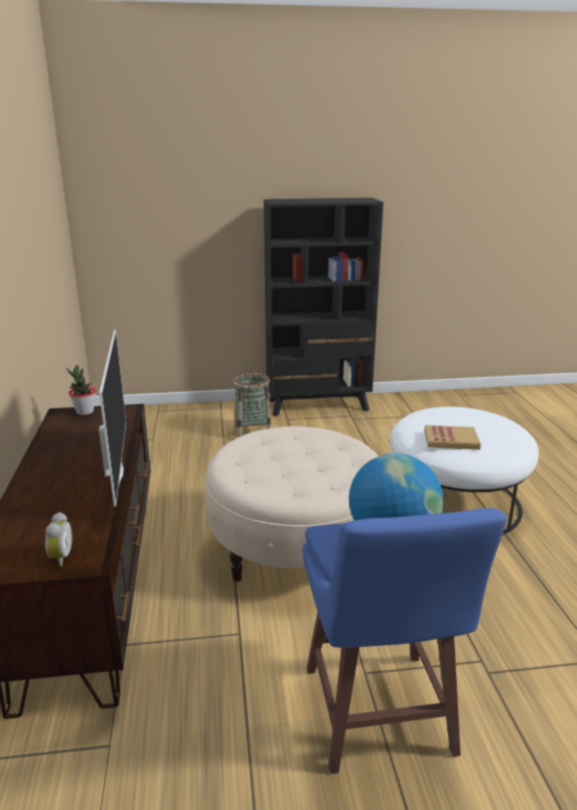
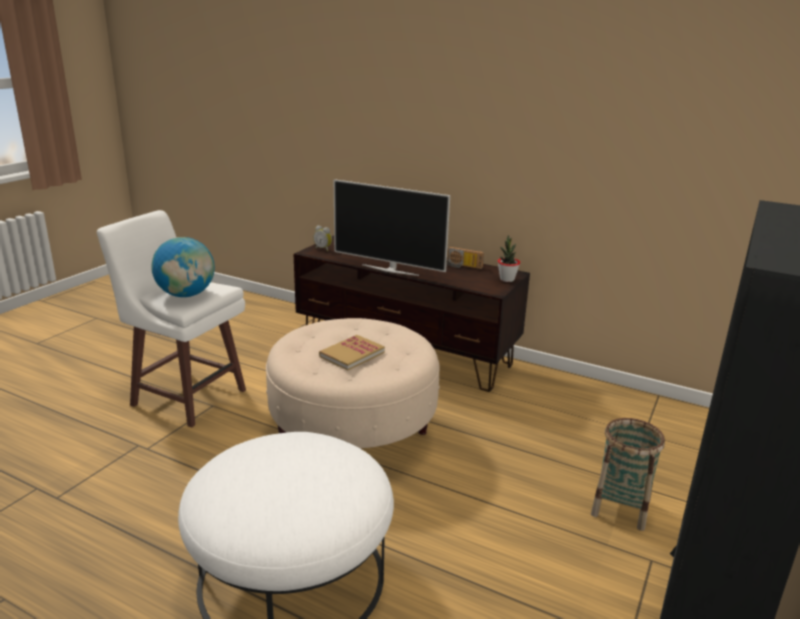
camera: 125 degrees right, 0 degrees up
blue stool [303,508,506,774] -> white stool [97,210,246,427]
book [424,425,481,450] -> book moved to [319,335,385,371]
none -> radio [447,247,484,269]

